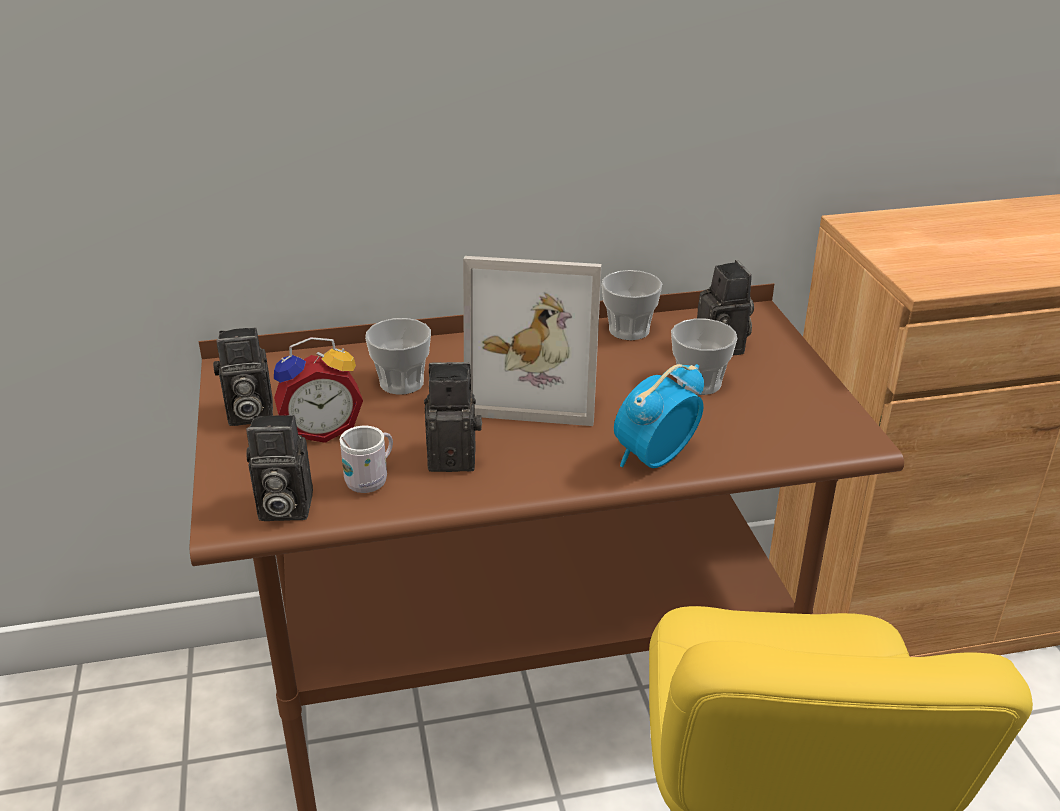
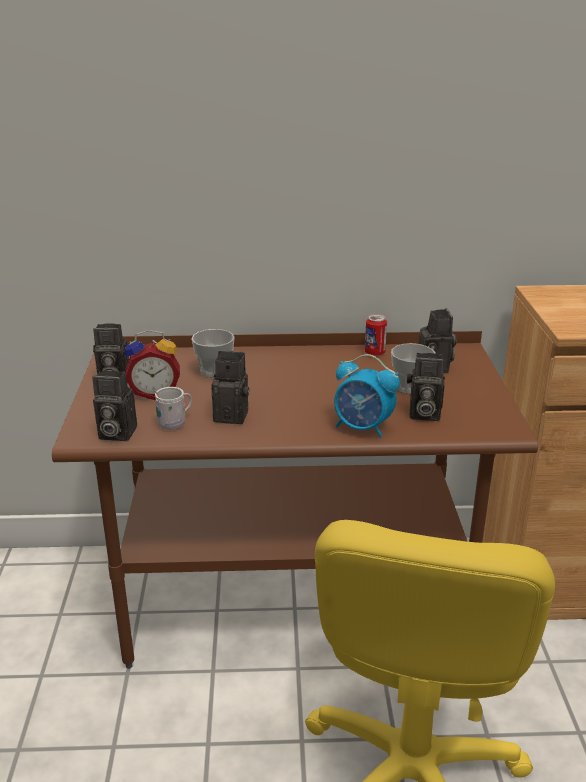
camera: 10 degrees right, 5 degrees down
picture frame [463,256,602,426] -> none
cup [601,270,662,340] -> can [365,314,387,356]
alarm clock [614,364,704,468] -> alarm clock turned 120 degrees counterclockwise [334,354,400,438]
none -> camera [407,353,445,421]

